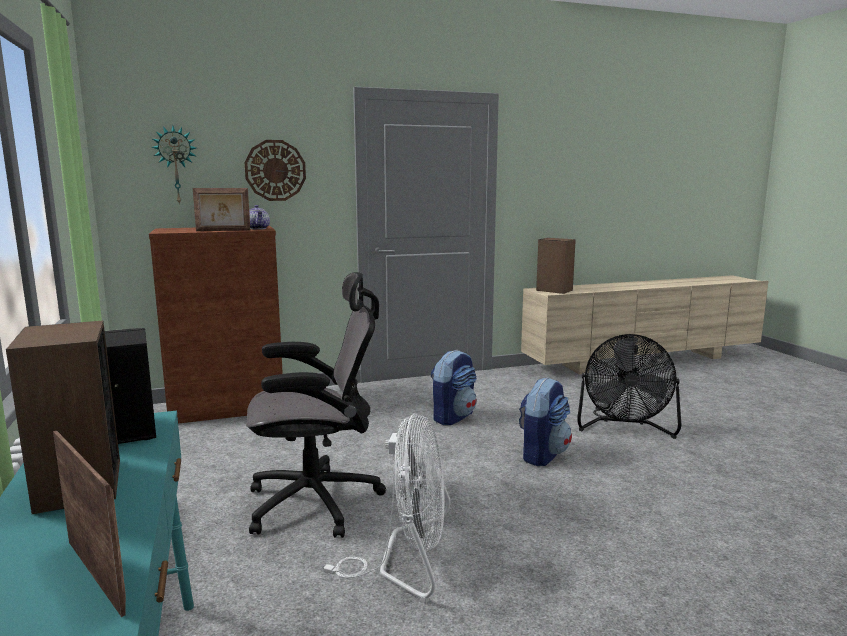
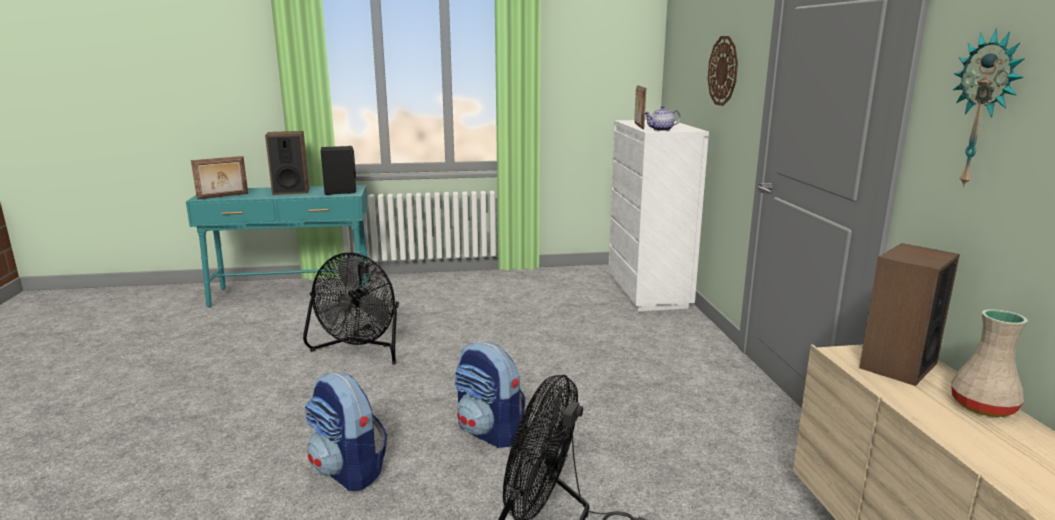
camera: 100 degrees right, 5 degrees up
brown dresser [149,226,283,424] -> white dresser [608,120,709,311]
wall clock [151,125,196,205] -> wall clock moved to [953,28,1025,188]
office chair [246,272,386,538] -> none
white fan [322,413,450,604] -> black fan [303,253,399,365]
backpack [431,350,477,425] -> backpack moved to [304,372,387,491]
none -> beige vase [951,309,1028,417]

